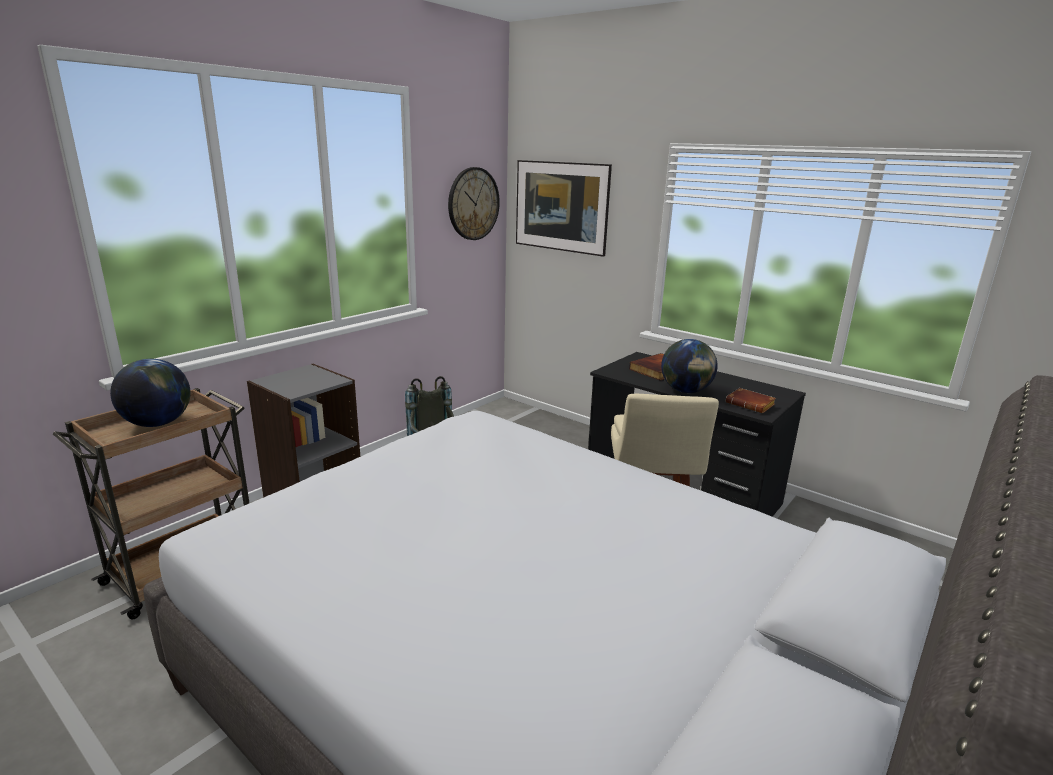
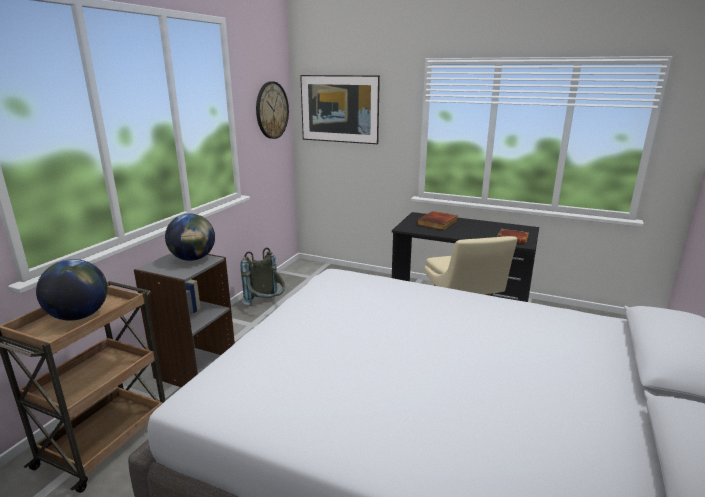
camera: 15 degrees left, 0 degrees up
globe [661,339,718,393] -> globe moved to [165,213,215,261]

